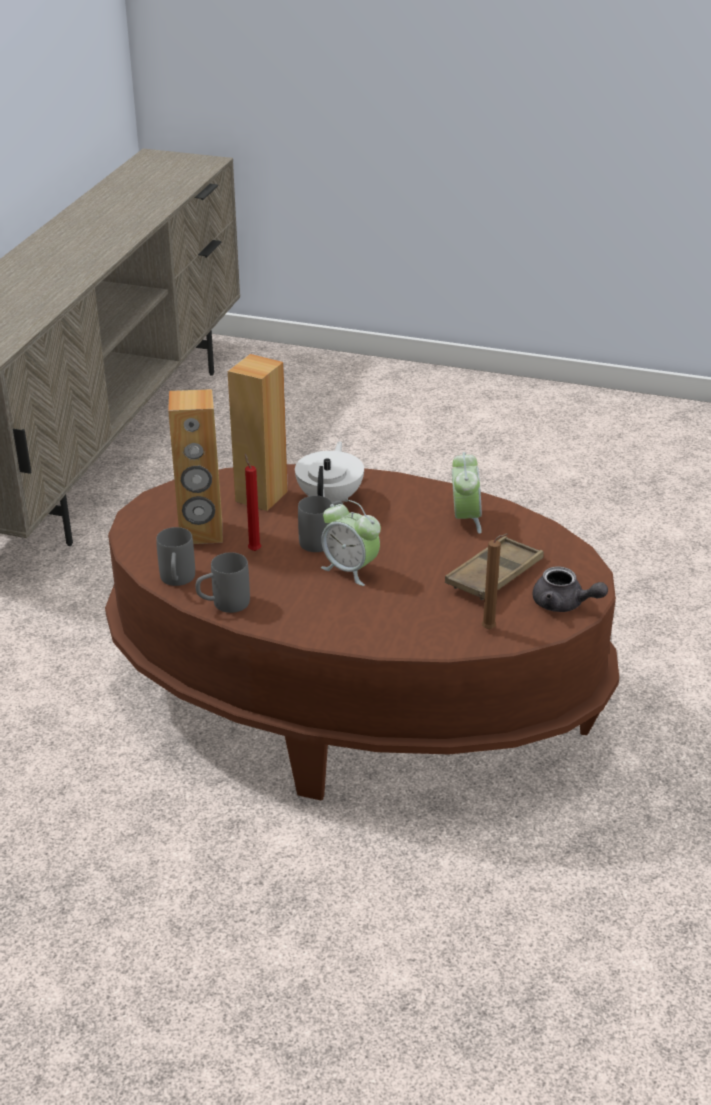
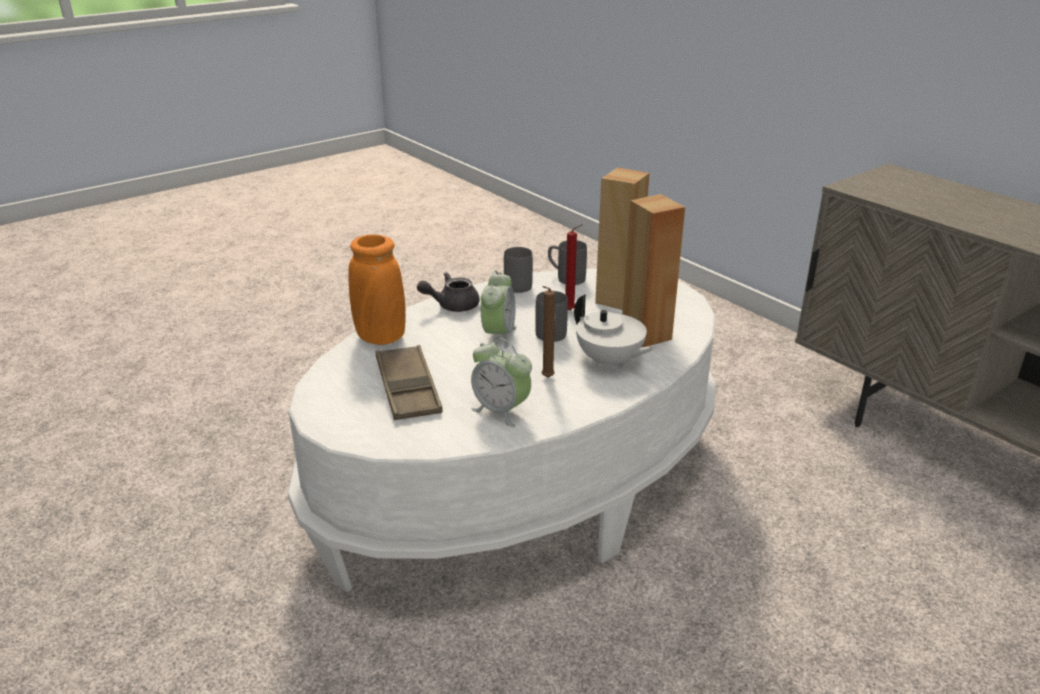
camera: 125 degrees right, 5 degrees down
brown coffee table [105,464,619,801] -> white coffee table [288,268,716,592]
alarm clock [321,500,381,586] -> alarm clock turned 120 degrees clockwise [481,270,516,348]
brown candle [482,533,508,629] -> brown candle moved to [542,286,555,377]
grey teapot [532,566,608,612] -> grey teapot moved to [417,272,480,312]
none -> orange vase [348,234,406,345]

